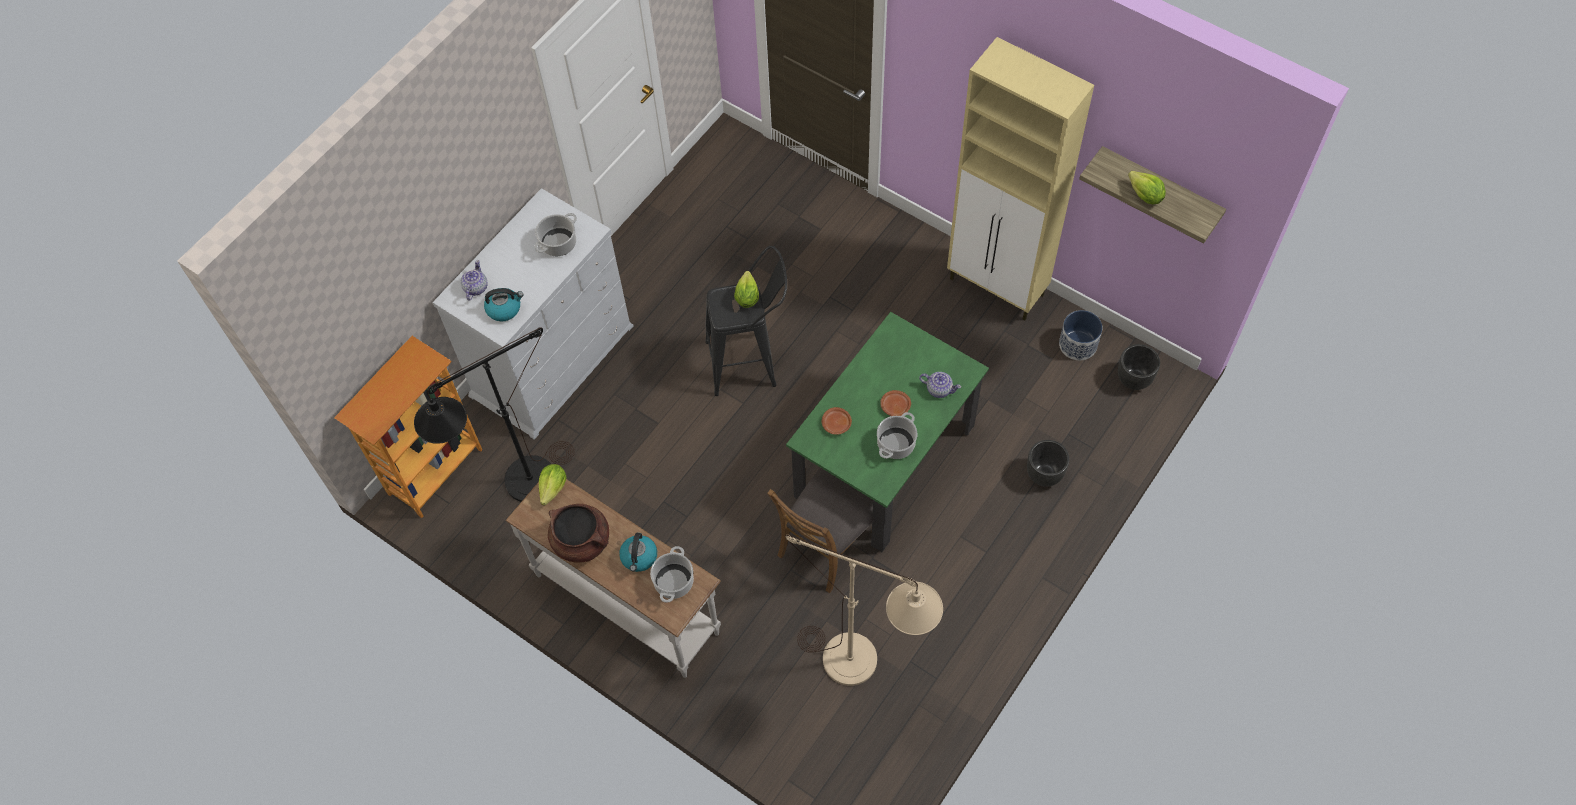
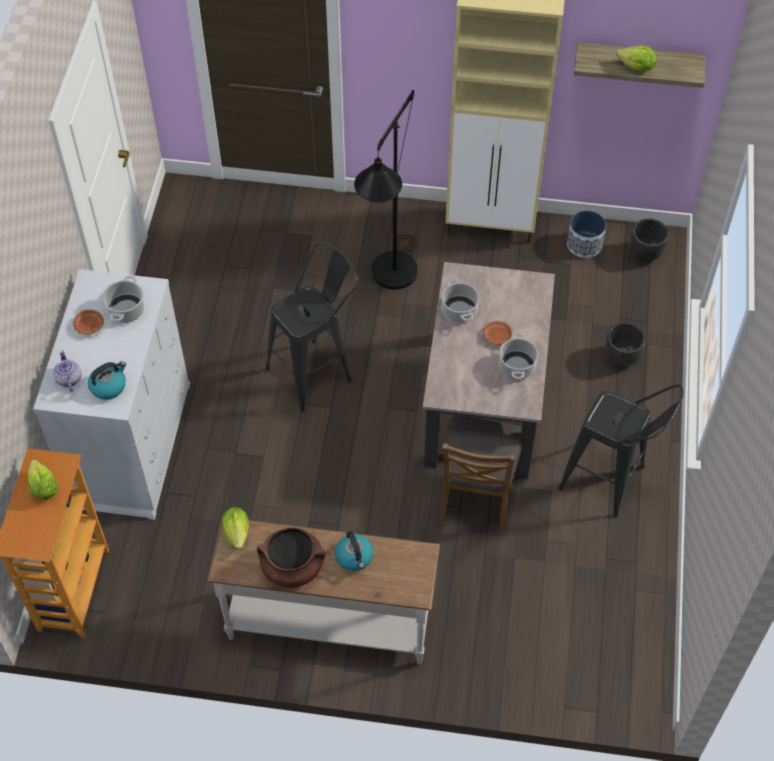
camera: 30 degrees left, 5 degrees down
black floor lamp [414,327,575,502] -> black floor lamp moved to [354,90,418,290]
cooking pot [650,546,694,603] -> cooking pot moved to [441,279,480,323]
lettuce [734,271,759,308] -> lettuce moved to [28,460,58,500]
beige floor lamp [785,535,943,686] -> none
green dining table [786,312,989,552] -> beige dining table [422,262,555,479]
brown plate [822,407,852,435] -> brown plate moved to [73,310,104,335]
teapot [919,372,961,398] -> none
none -> black stool [558,384,684,517]

